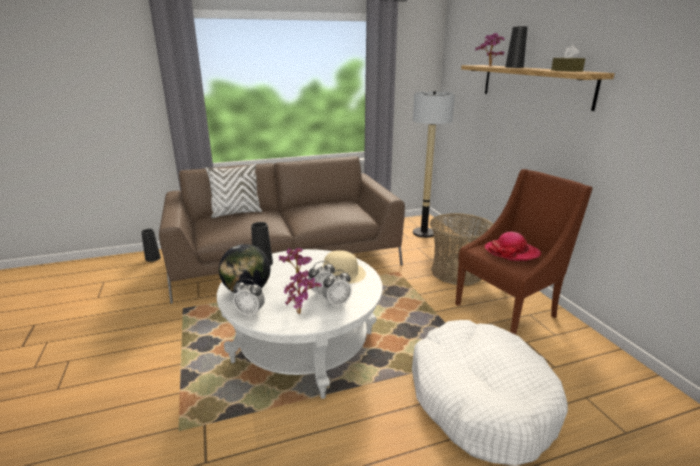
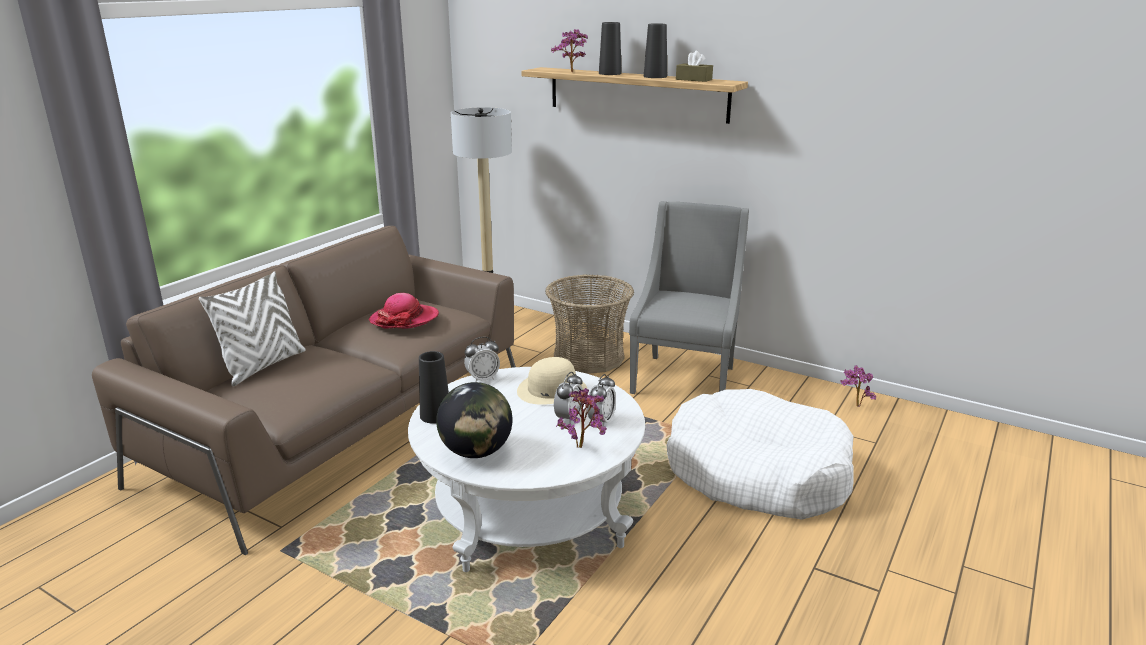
camera: 40 degrees left, 0 degrees up
black vase [141,229,161,262] -> black vase moved to [644,23,667,78]
alarm clock [233,279,265,317] -> alarm clock moved to [464,337,500,382]
potted plant [279,248,312,286] -> potted plant moved to [840,365,876,407]
brown armchair [455,169,592,335] -> grey armchair [629,201,749,394]
hat [485,232,541,261] -> hat moved to [368,293,439,329]

